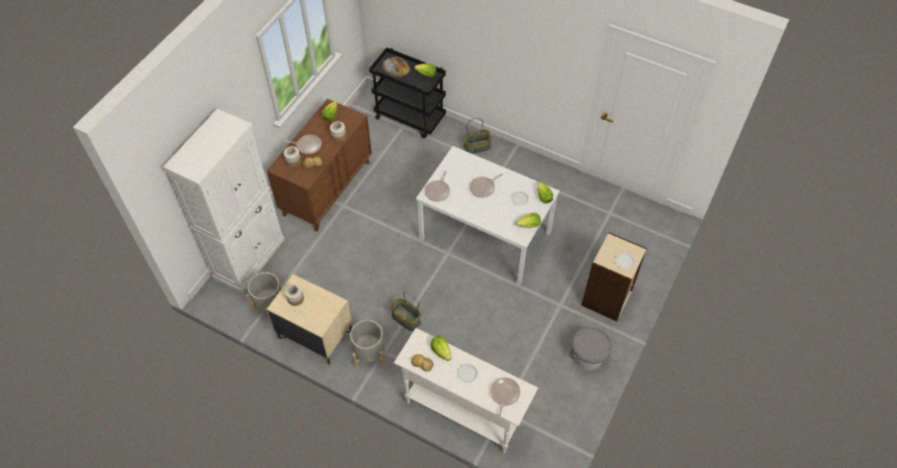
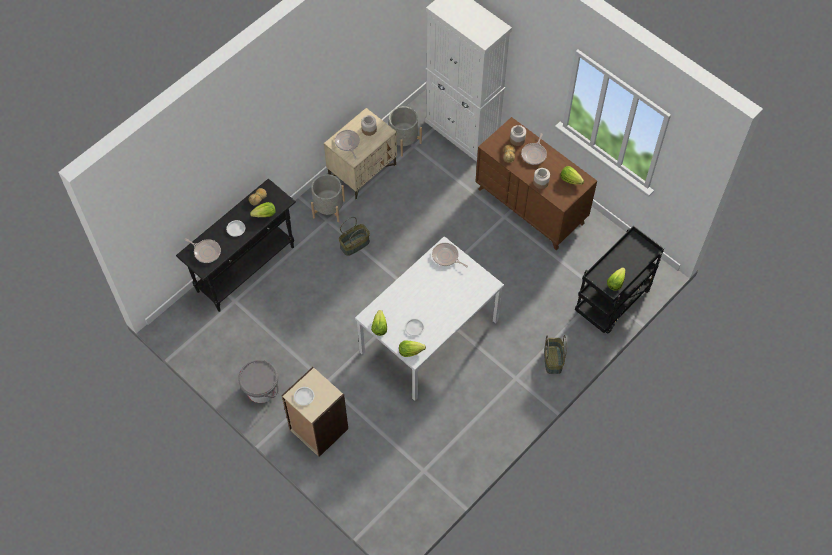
camera: 105 degrees right, 5 degrees up
bread [382,57,410,77] -> none
white console table [394,328,538,453] -> black console table [176,179,296,312]
frying pan [469,174,503,198] -> frying pan moved to [335,130,360,159]

